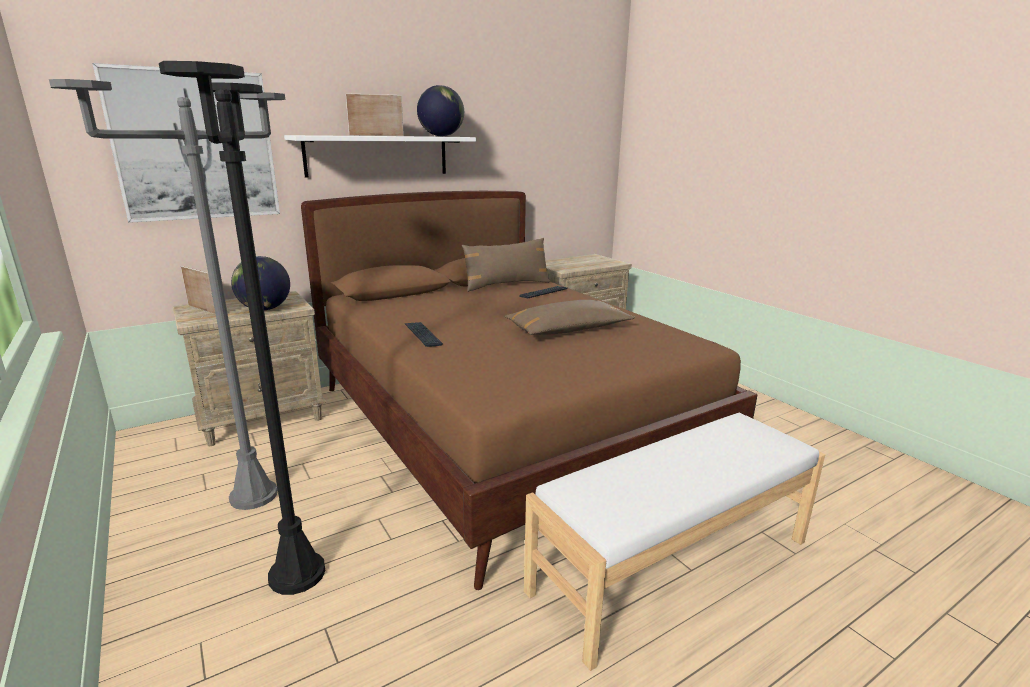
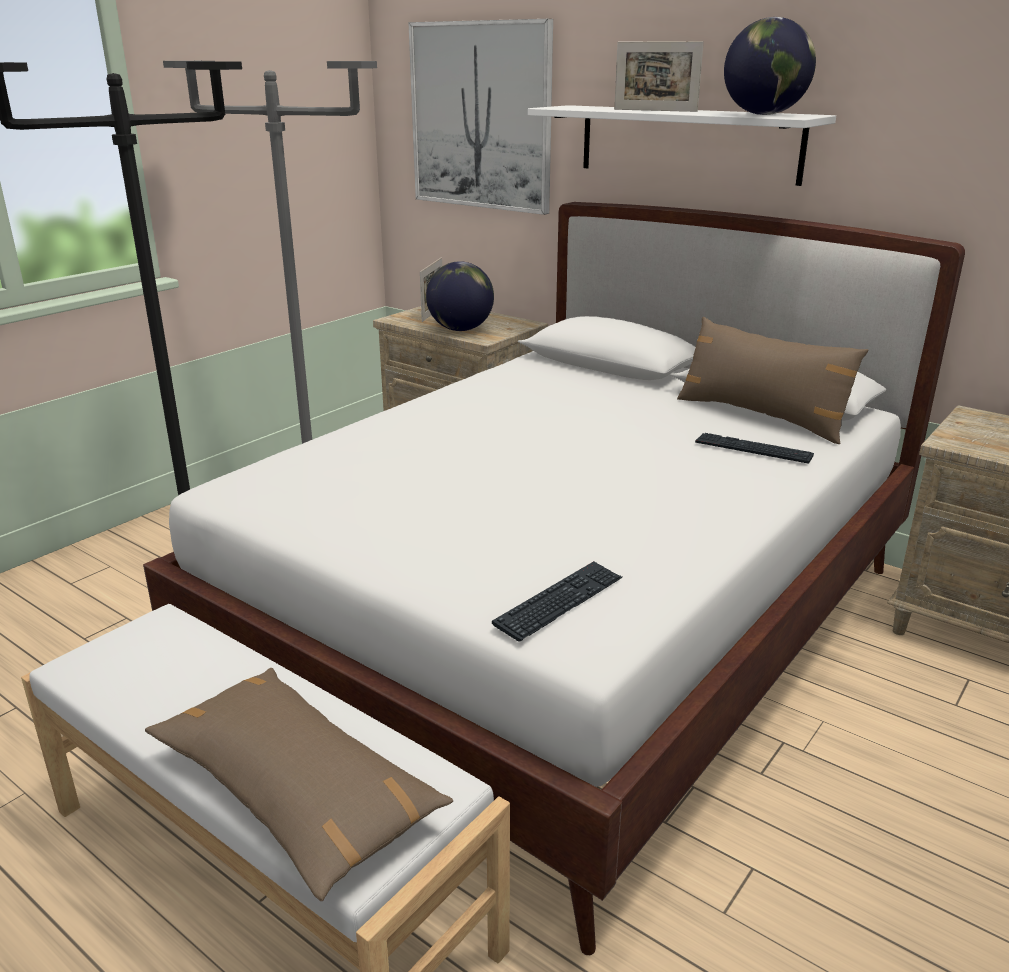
camera: 70 degrees right, 5 degrees up
brown bed [301,191,758,590] -> white bed [143,202,965,955]
picture frame [346,93,404,136] -> picture frame turned 150 degrees clockwise [614,41,704,112]
keyboard [405,322,443,347] -> keyboard moved to [492,561,622,641]
brown pillow [505,300,635,335] -> brown pillow moved to [145,668,453,901]

